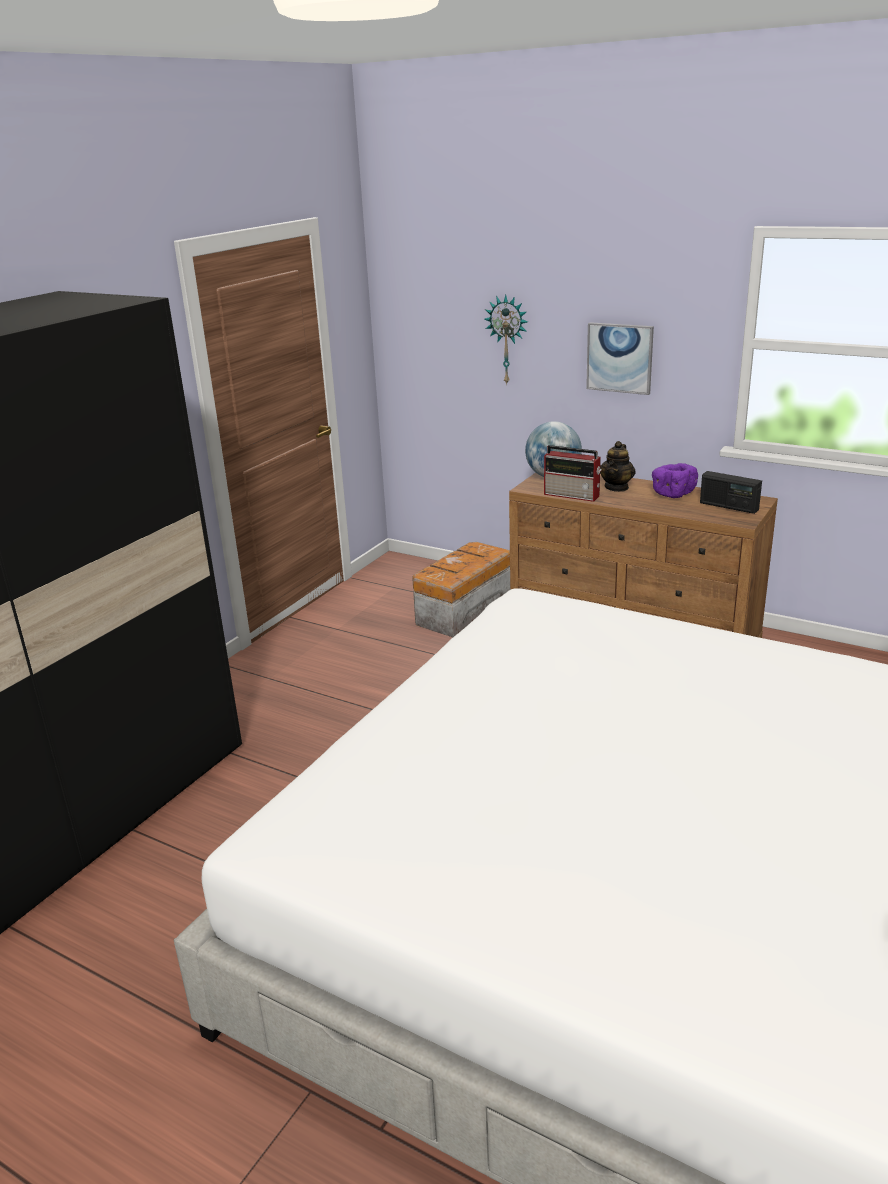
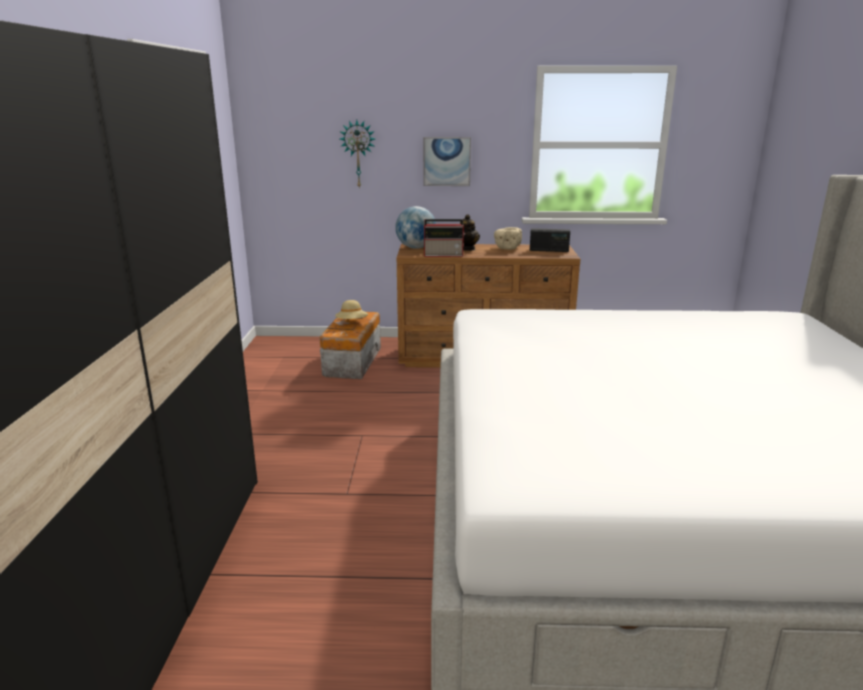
camera: 30 degrees left, 5 degrees down
purple bowl [652,463,698,498] -> beige bowl [494,227,522,250]
none -> beige hat [335,300,368,319]

